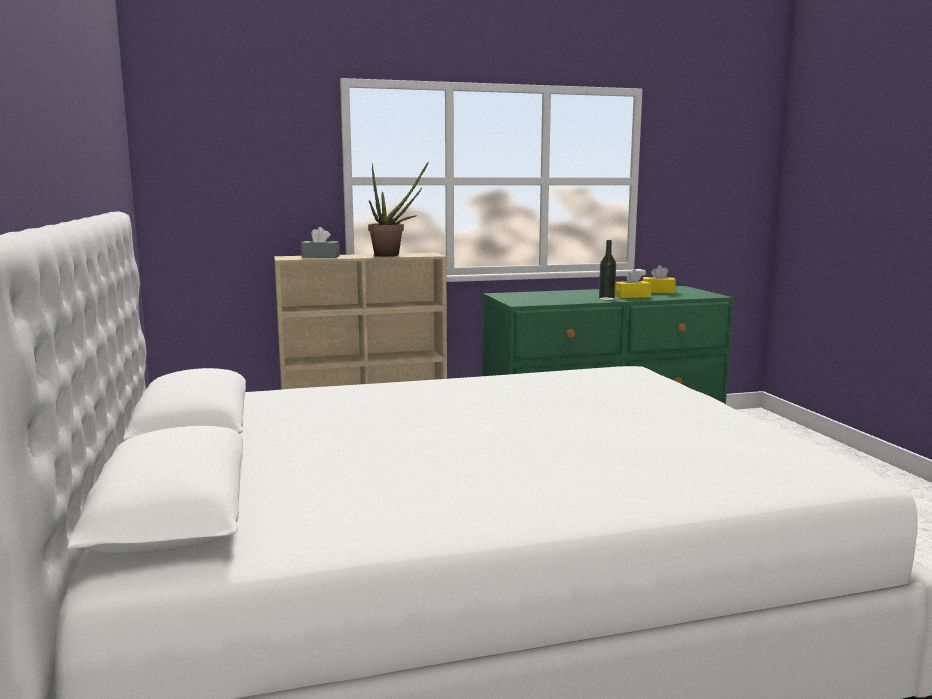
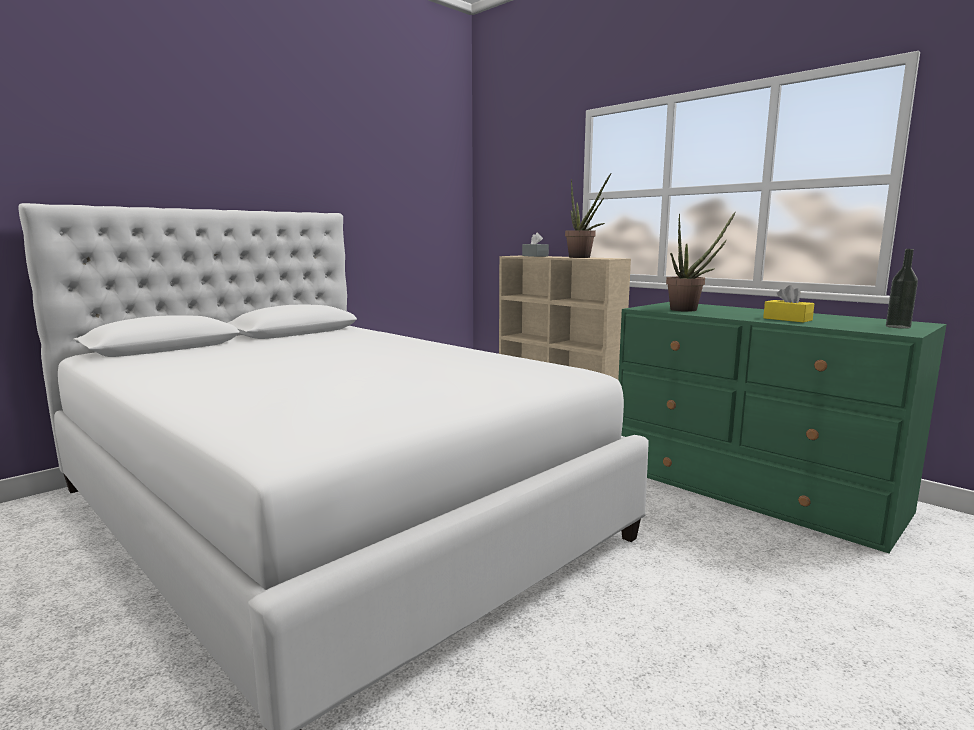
camera: 60 degrees right, 0 degrees up
bottle [599,240,616,300] -> bottle moved to [886,249,918,329]
yellow tissue box [643,265,676,293] -> none
none -> potted plant [666,212,735,312]

